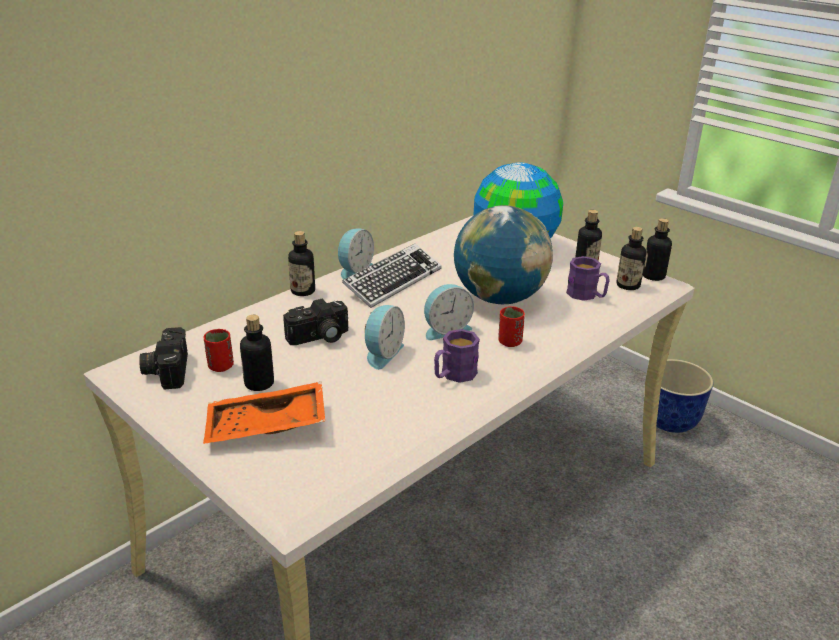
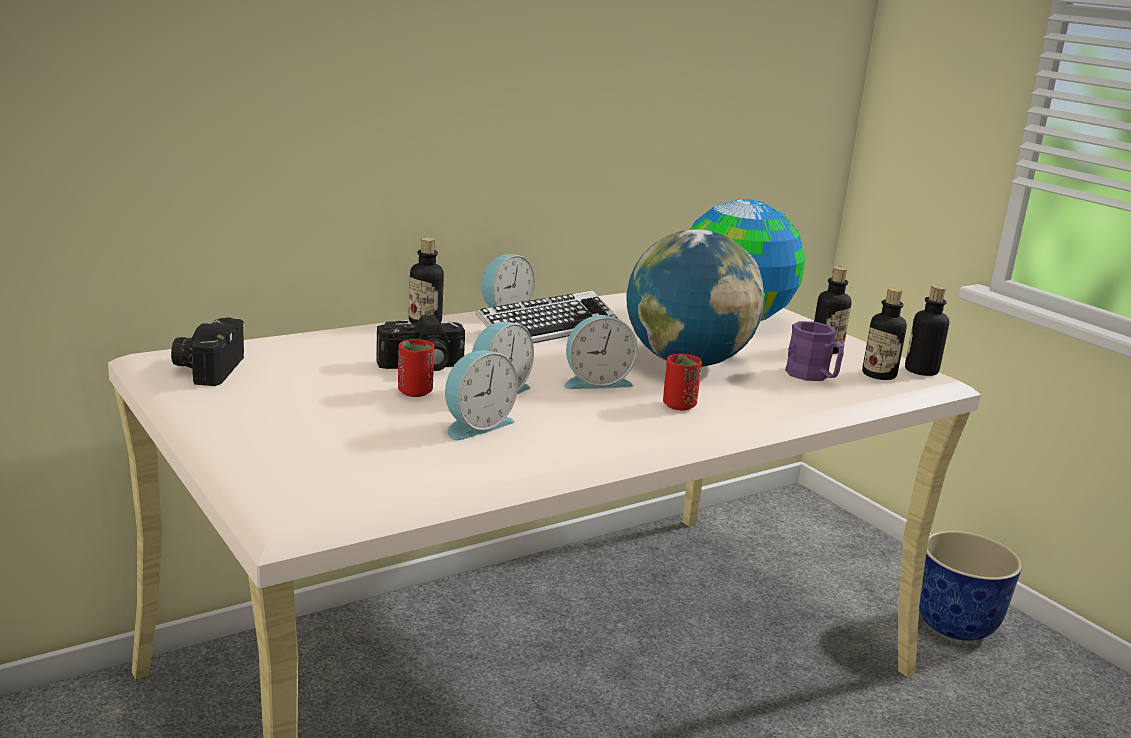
camera: 10 degrees right, 10 degrees down
orange tray [203,381,325,444] -> none
red cup [204,329,234,372] -> red cup moved to [398,339,434,397]
bottle [240,315,274,391] -> none
purple mug [434,329,480,383] -> none
none -> alarm clock [445,350,518,441]

